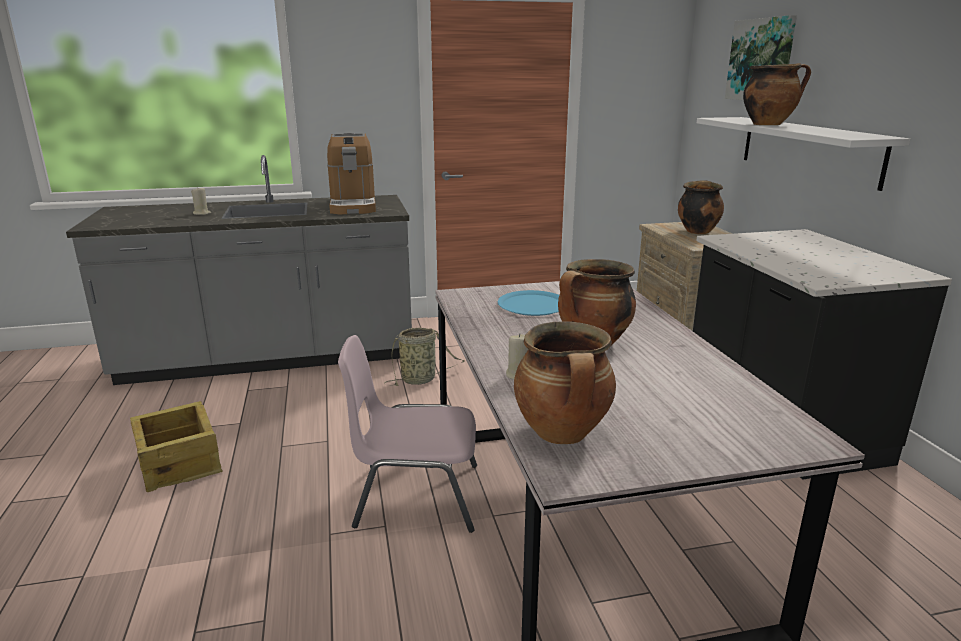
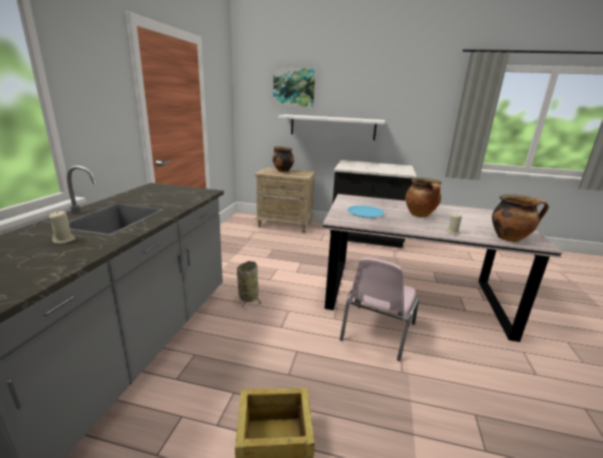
camera: 65 degrees left, 0 degrees up
coffee machine [327,133,376,215] -> none
cooking pot [743,63,811,125] -> none

